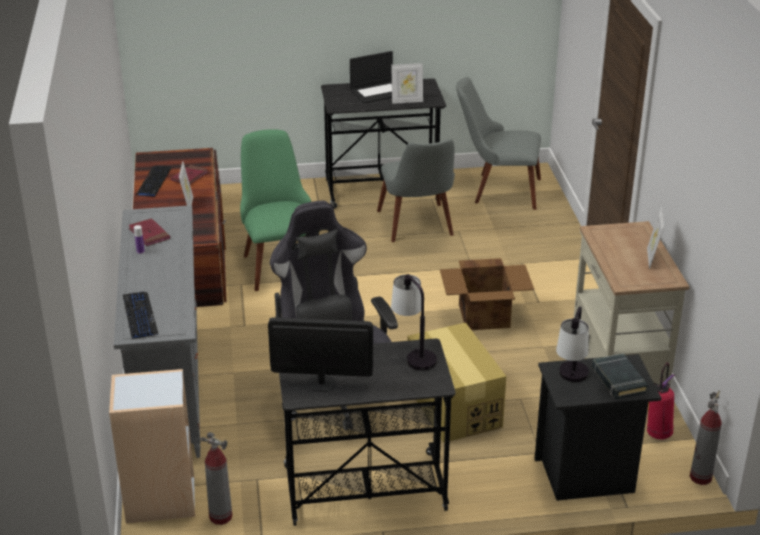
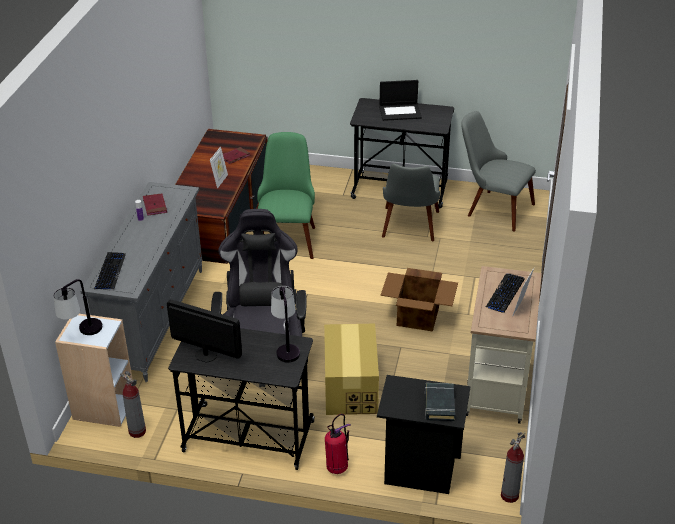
camera: 20 degrees right, 5 degrees up
keyboard [136,165,171,197] -> keyboard moved to [486,274,525,313]
picture frame [391,63,423,104] -> none
table lamp [556,306,589,382] -> table lamp moved to [53,279,103,335]
fire extinguisher [647,363,675,440] -> fire extinguisher moved to [325,414,351,474]

